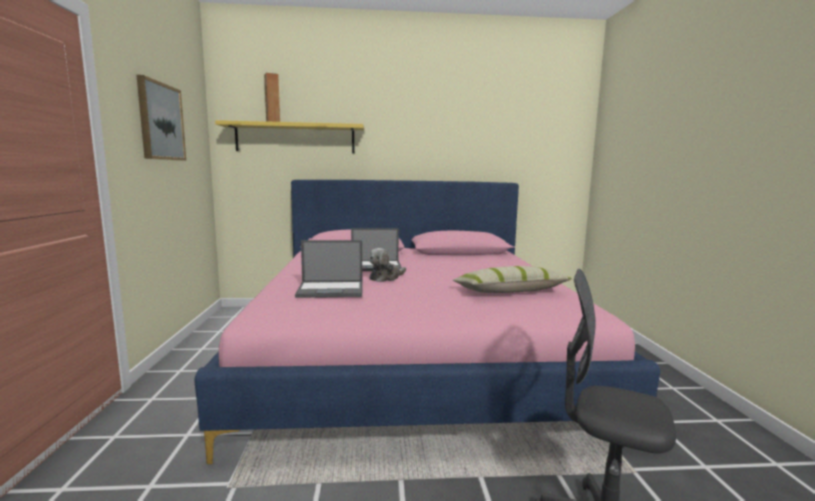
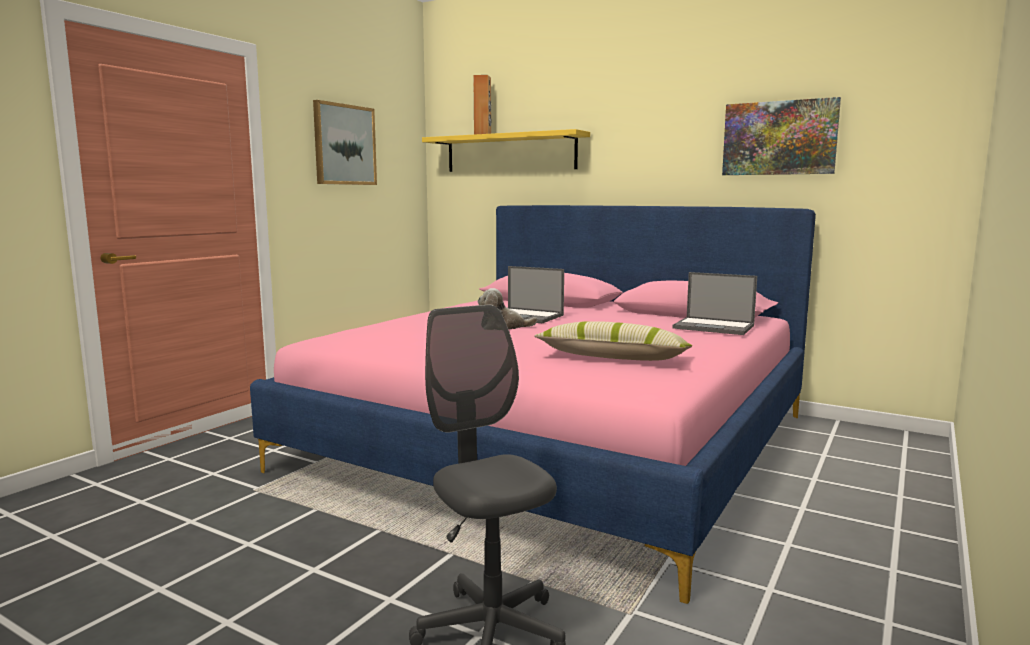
camera: 35 degrees right, 0 degrees up
laptop [295,240,362,298] -> laptop moved to [672,272,757,335]
none -> picture [722,97,841,175]

